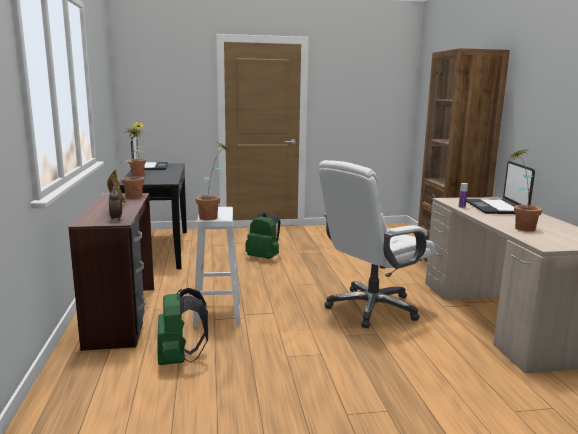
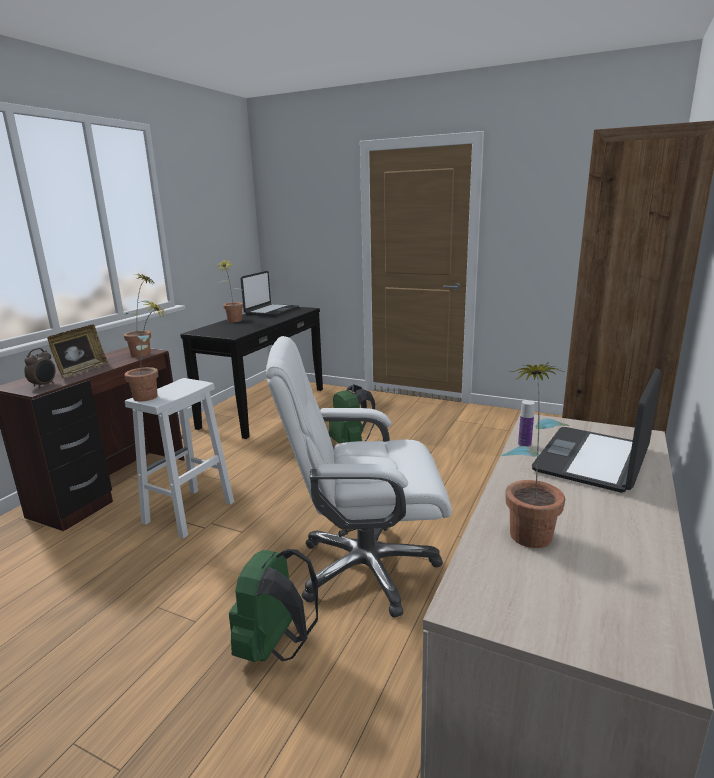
camera: 35 degrees right, 5 degrees up
green backpack [157,288,208,365] -> green backpack moved to [229,549,318,662]

